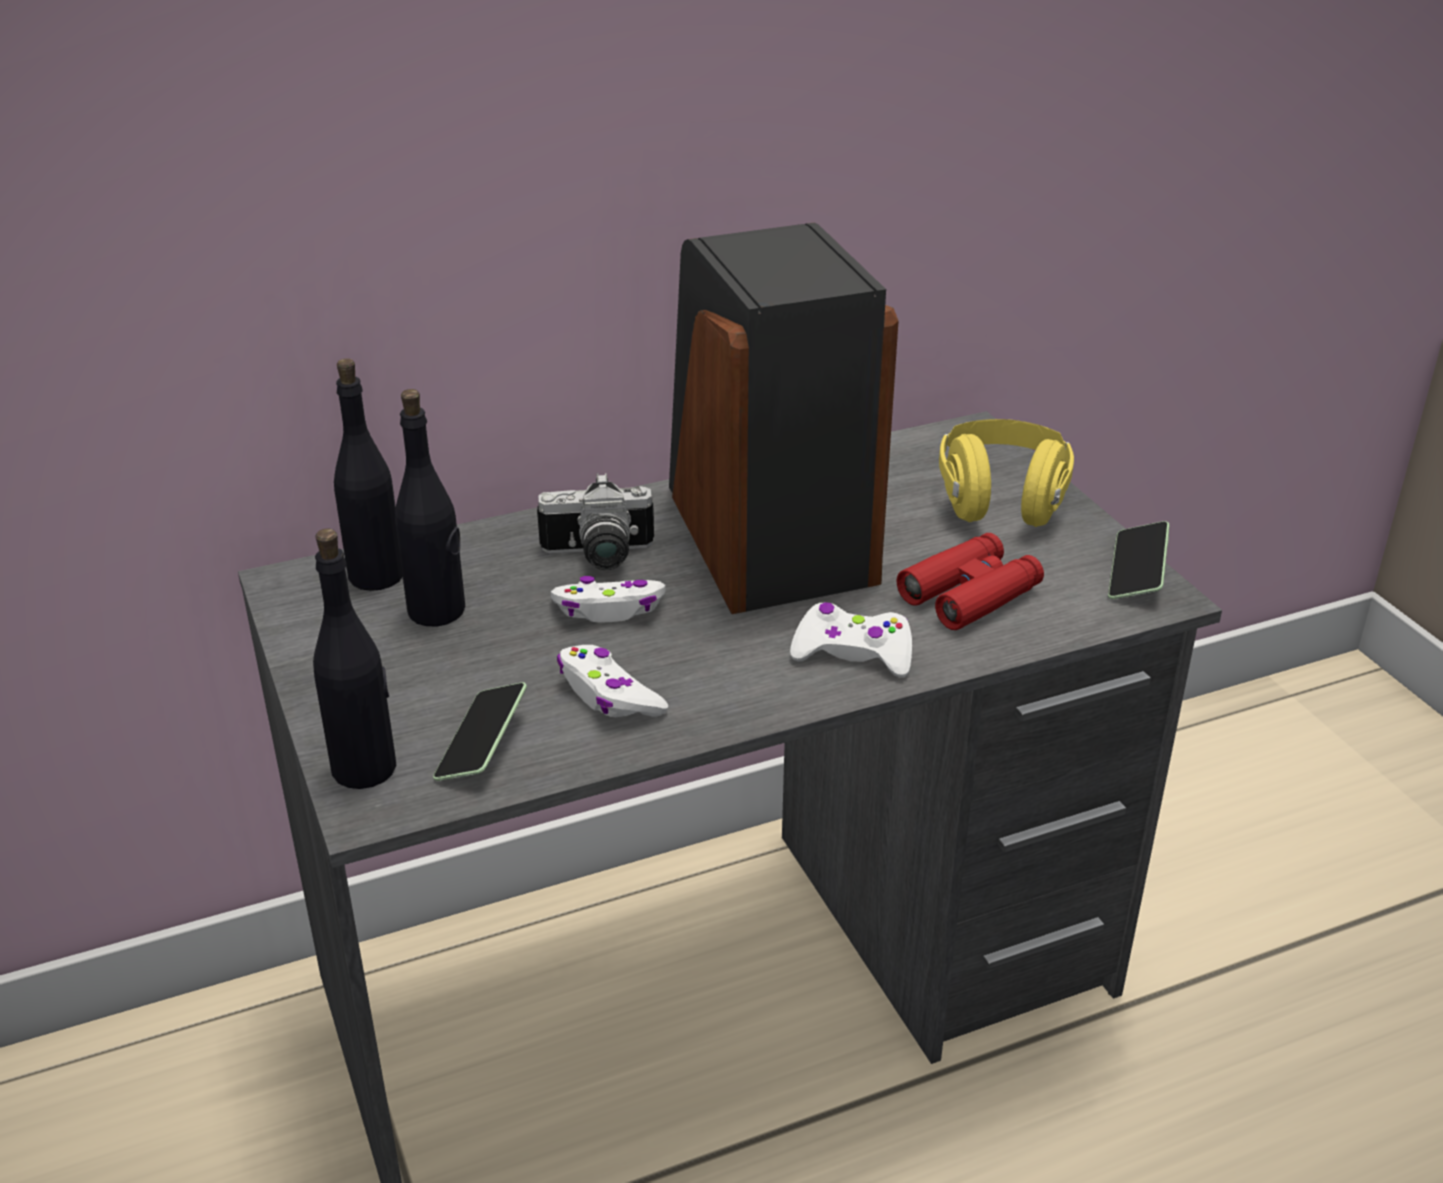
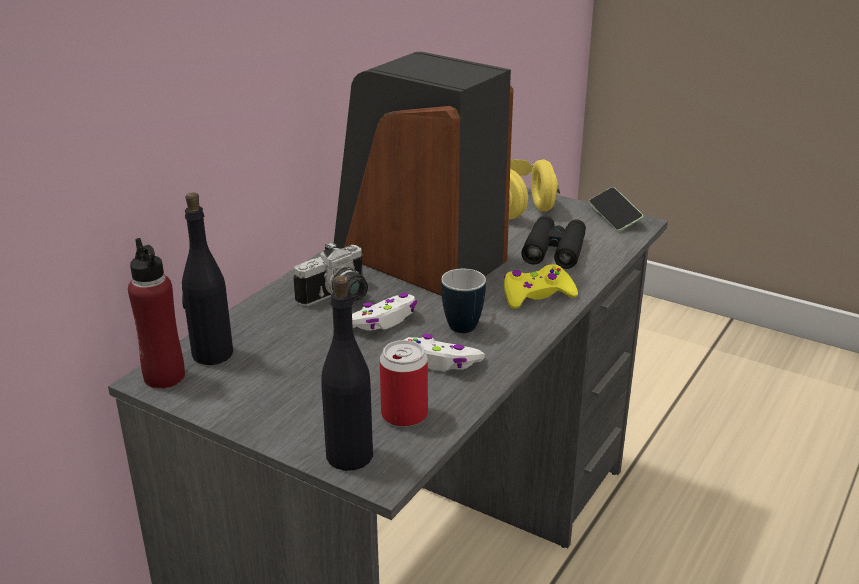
camera: 35 degrees left, 5 degrees down
black bottle [395,389,465,626] -> none
phone [433,682,527,781] -> can [380,340,428,427]
white game controller [790,602,912,678] -> yellow game controller [504,264,578,309]
red binoculars [897,533,1044,630] -> black binoculars [521,216,586,269]
none -> red bottle [128,238,185,389]
none -> mug [441,269,486,333]

